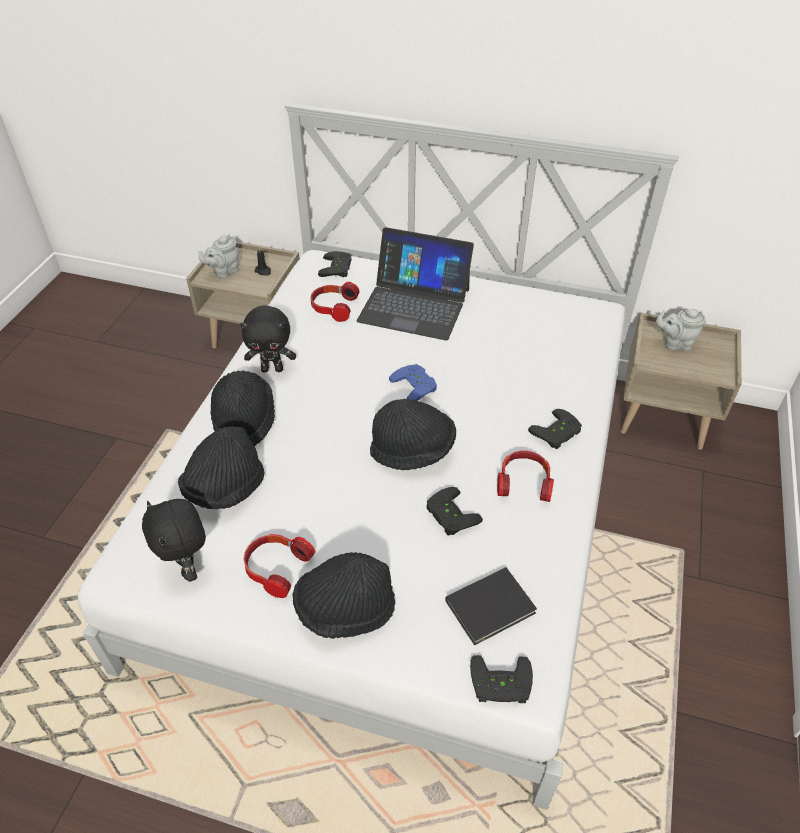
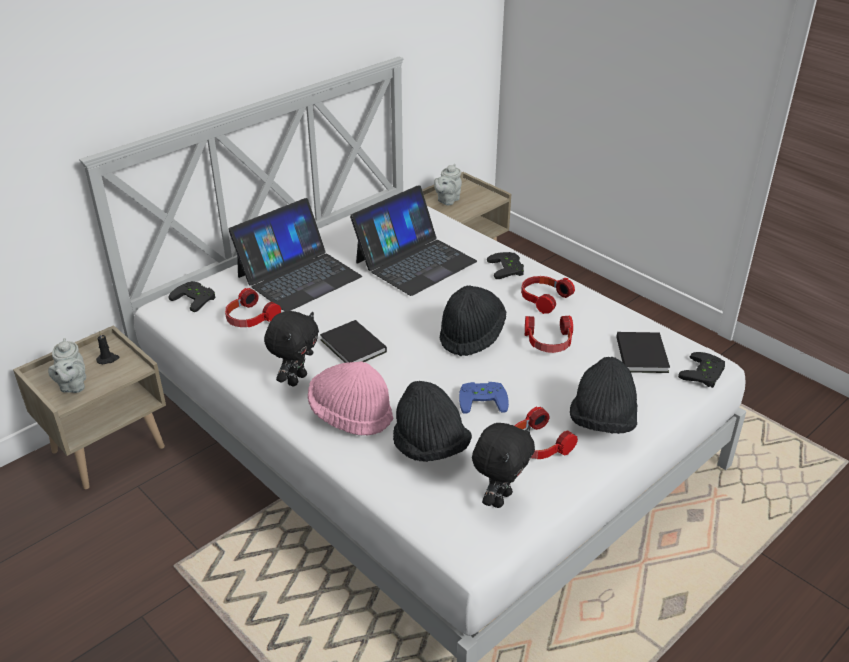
camera: 60 degrees left, 10 degrees down
black plush toy [142,499,206,582] -> black plush toy turned 60 degrees counterclockwise [472,423,535,508]
black hat [211,371,275,446] -> pink hat [308,362,393,436]
blue game controller [389,364,437,401] -> blue game controller moved to [459,382,509,414]
black game controller [427,487,483,536] -> headphones [525,316,573,353]
none -> black book [320,320,387,363]
none -> laptop [350,185,477,296]

